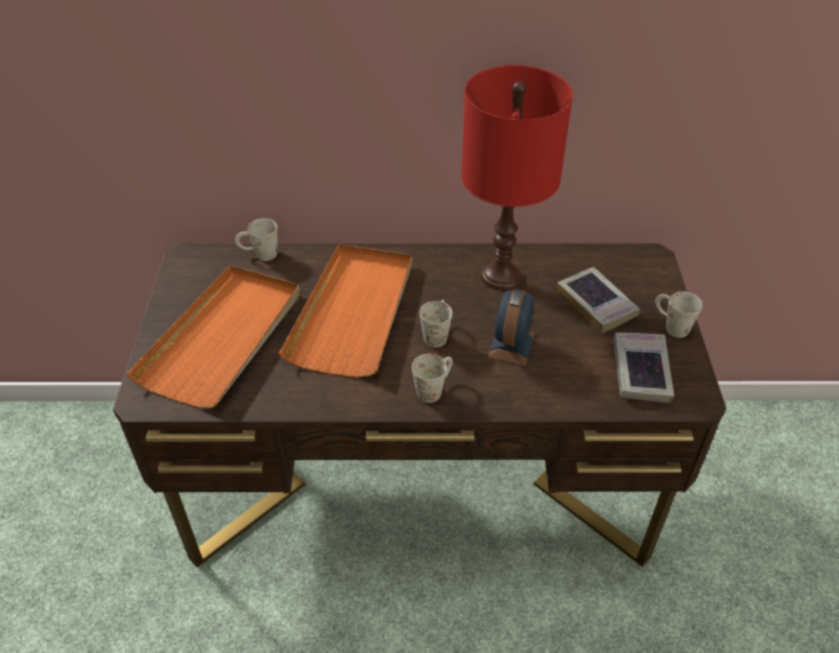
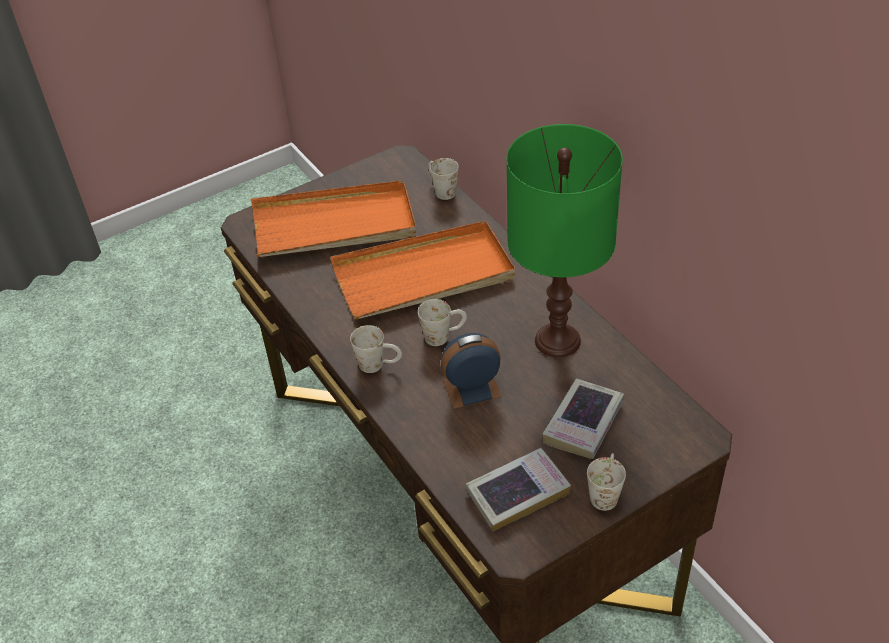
camera: 60 degrees right, 0 degrees up
red table lamp [461,65,573,290] -> green table lamp [506,124,623,358]

